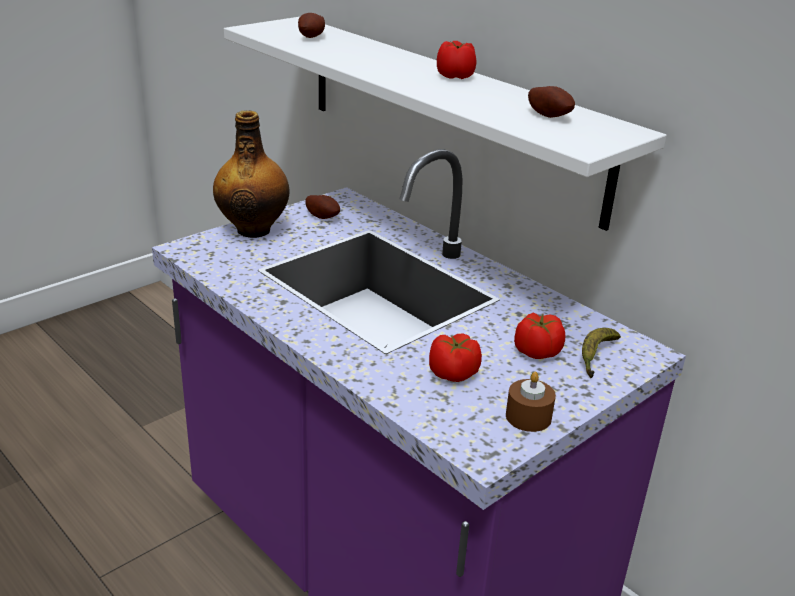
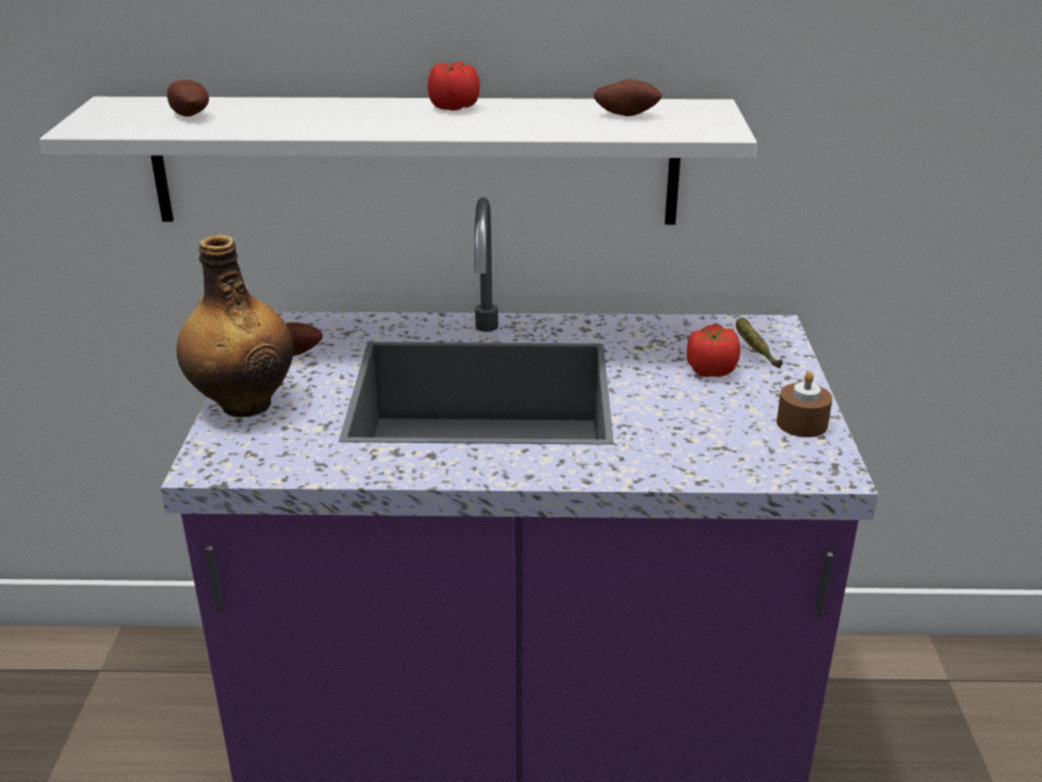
camera: 45 degrees left, 0 degrees up
tomato [429,333,482,382] -> none

